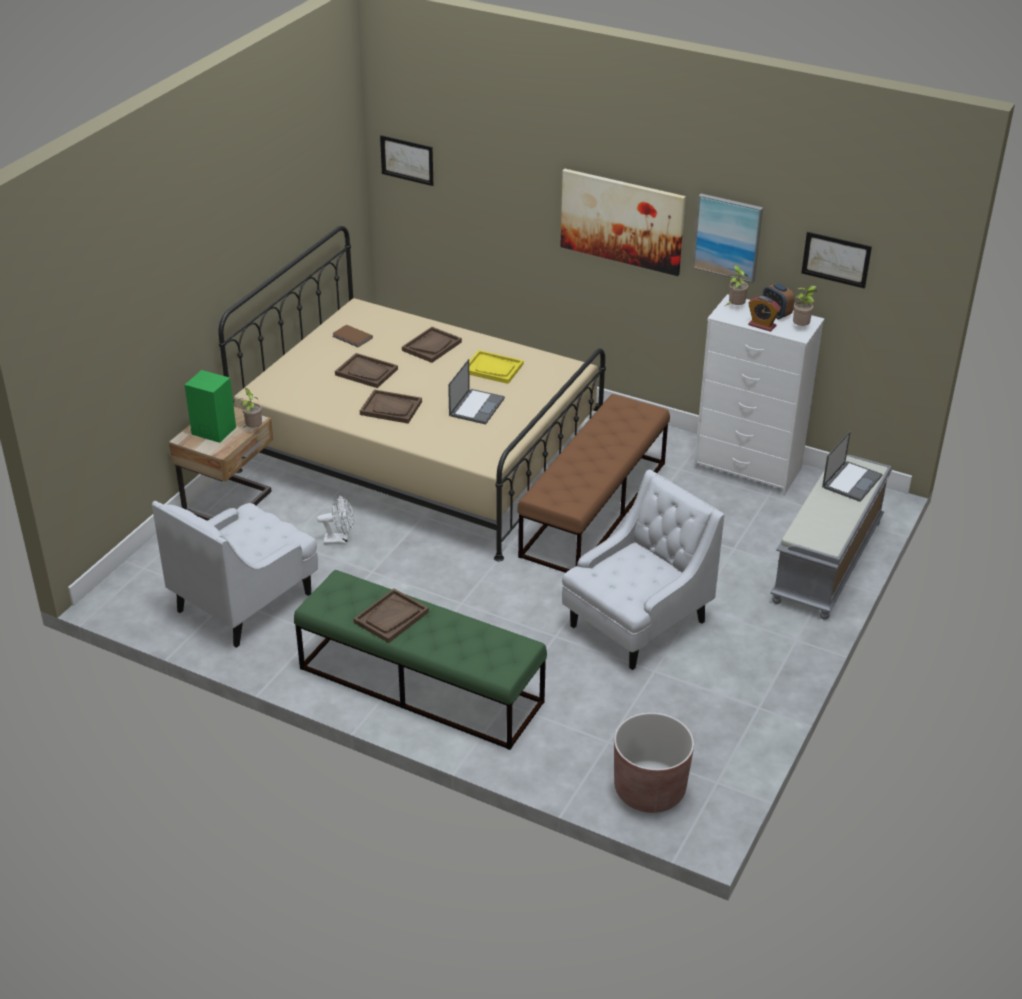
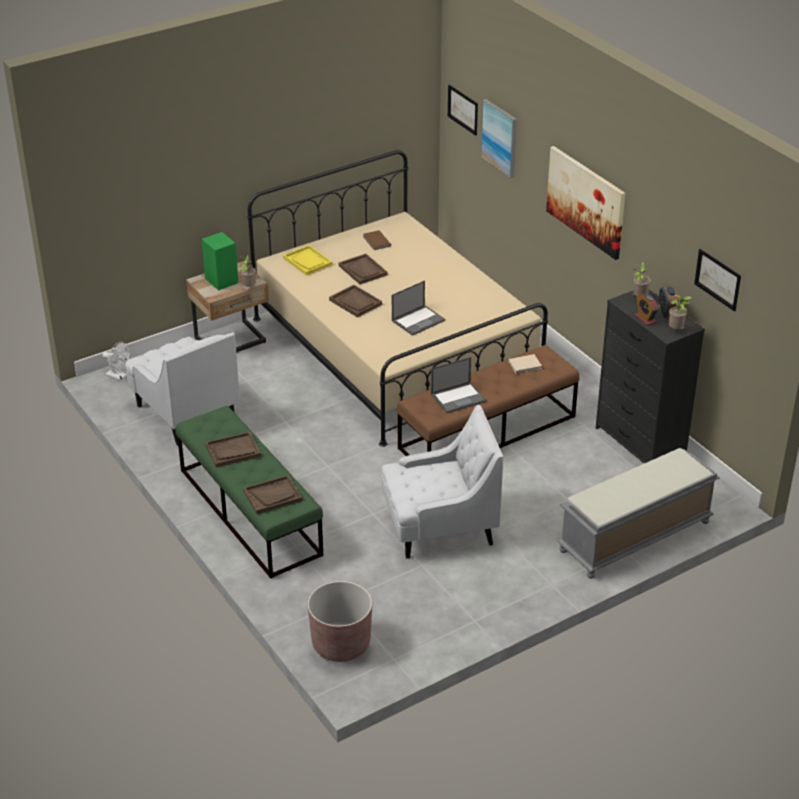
camera: 30 degrees right, 0 degrees up
white armchair [152,501,318,648] -> white armchair turned 105 degrees counterclockwise [125,332,240,446]
white fan [317,496,354,544] -> white fan moved to [102,342,131,381]
brown tray [402,327,462,363] -> brown tray moved to [243,475,302,514]
yellow tray [469,350,524,384] -> yellow tray moved to [283,245,332,275]
picture [693,193,763,283] -> picture moved to [481,99,517,179]
white dresser [694,294,825,495] -> black dresser [596,289,705,463]
laptop [822,431,883,502] -> laptop moved to [431,357,486,413]
none -> beige book [508,354,542,374]

